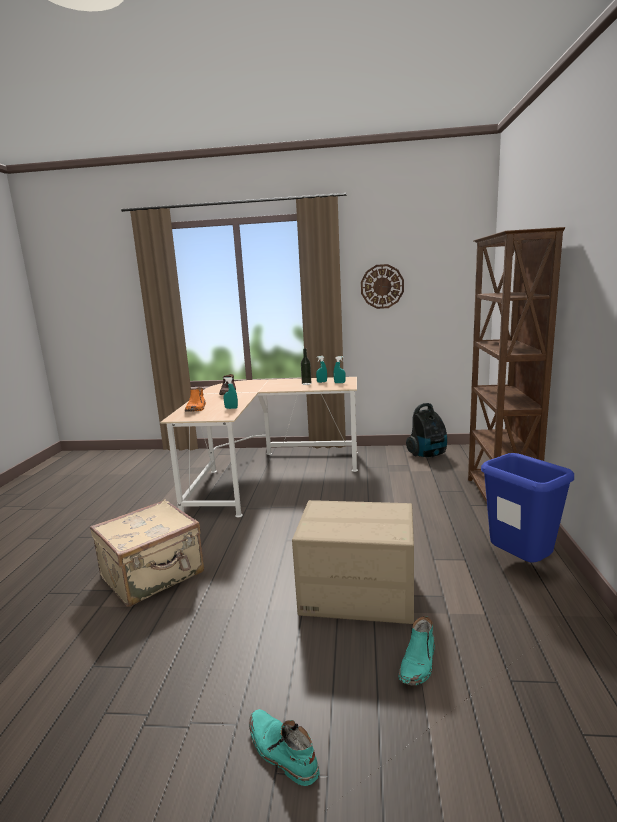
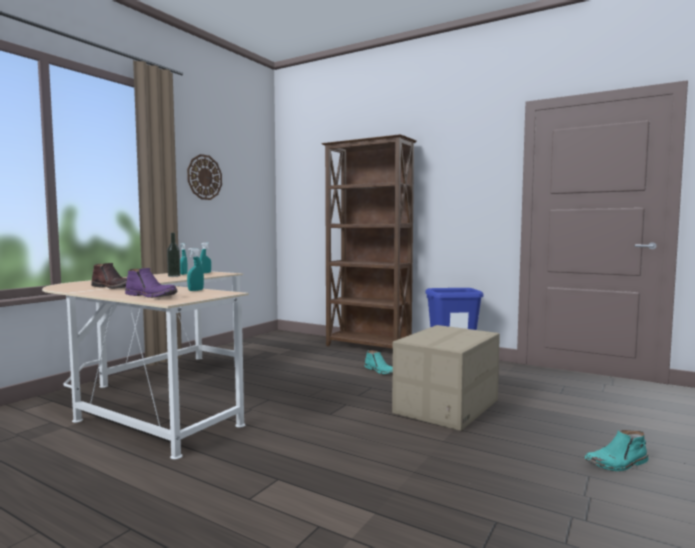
camera: 65 degrees left, 10 degrees down
beige suitcase [90,499,204,607] -> none
orange boot [185,387,206,412] -> purple boot [125,268,177,298]
turquoise boot [398,616,435,686] -> turquoise boot moved to [365,350,392,374]
vacuum cleaner [406,403,447,457] -> none

